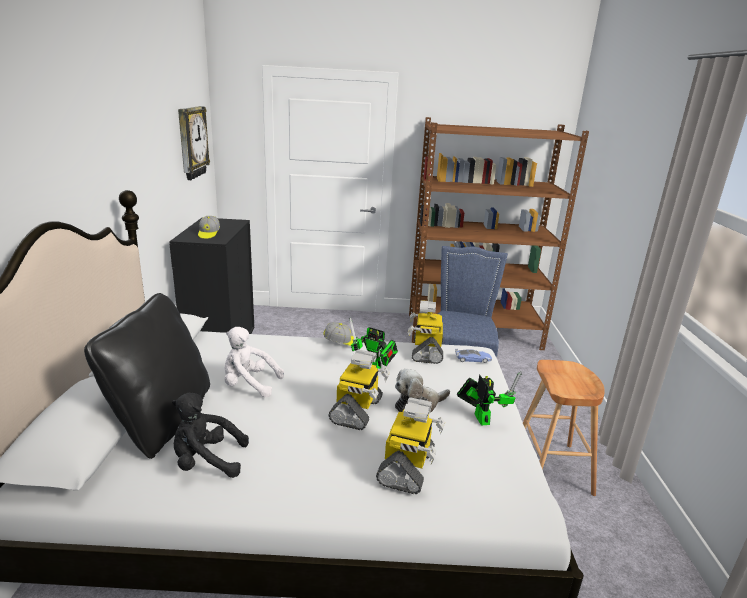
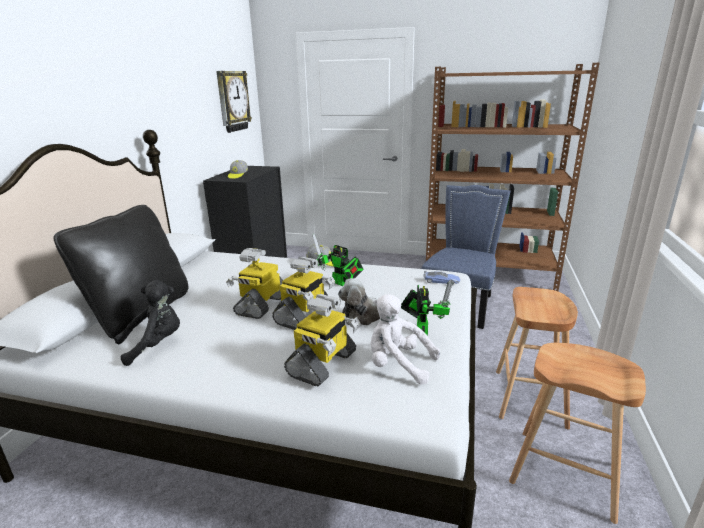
camera: 15 degrees right, 0 degrees up
black plush toy [172,393,249,478] -> black plush toy turned 135 degrees clockwise [114,280,180,366]
white plush toy [224,327,284,397] -> white plush toy moved to [371,294,440,384]
toy robot [408,300,444,364] -> toy robot moved to [226,248,283,319]
none -> brown stool [509,343,646,524]

